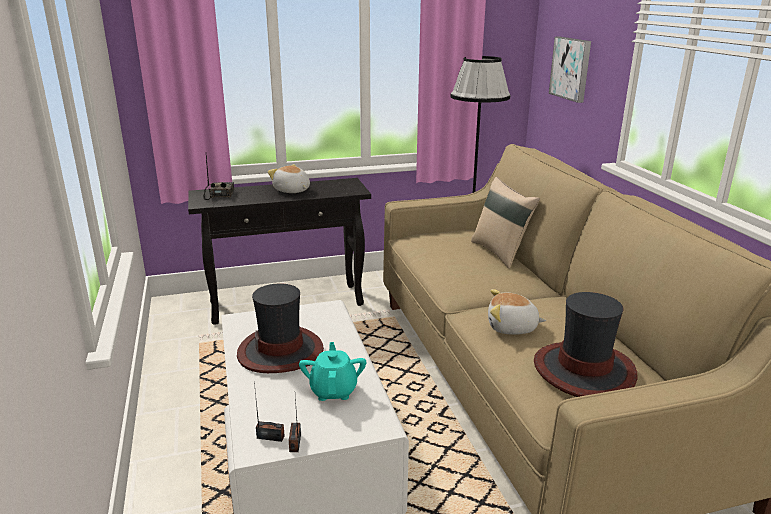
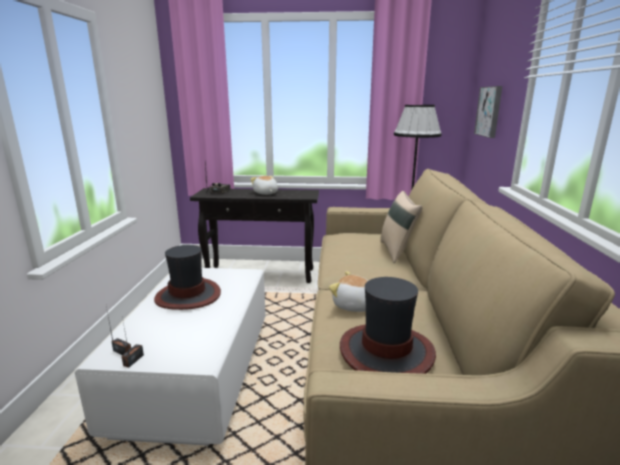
camera: 20 degrees right, 5 degrees down
turquoise teapot [299,342,366,401] -> none

